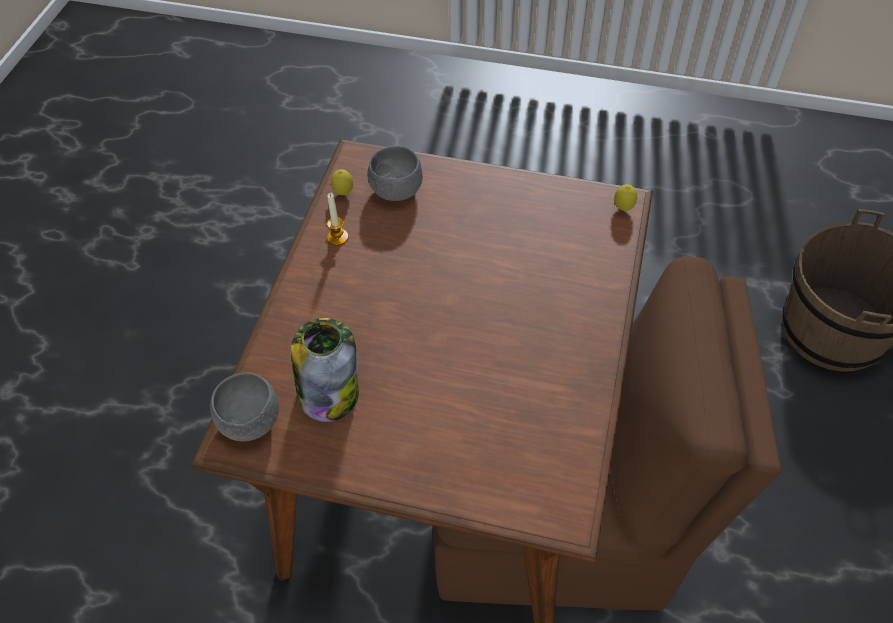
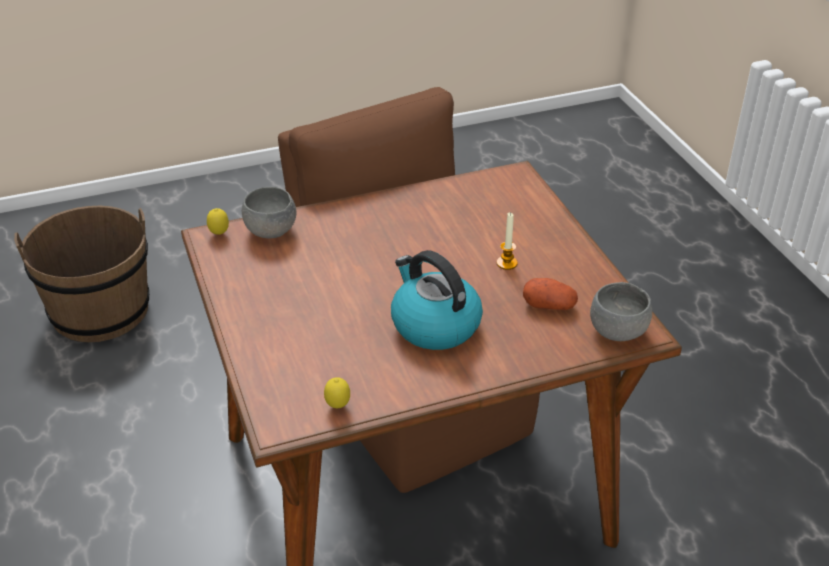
camera: 125 degrees left, 15 degrees down
jar [291,318,359,422] -> potato [523,278,578,310]
candle [327,193,348,246] -> candle moved to [497,212,518,270]
grey bowl [367,146,423,201] -> grey bowl moved to [242,187,296,239]
none -> kettle [391,250,483,350]

